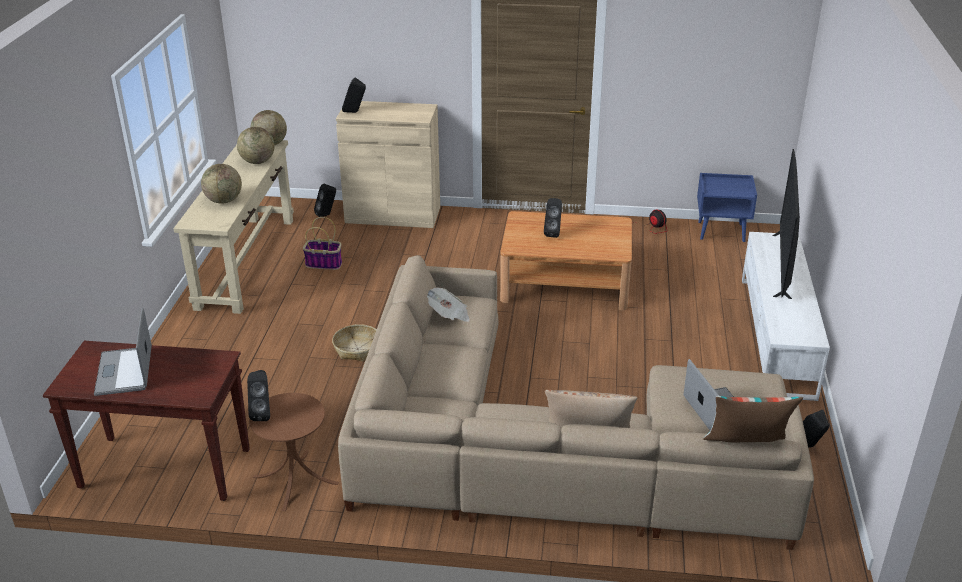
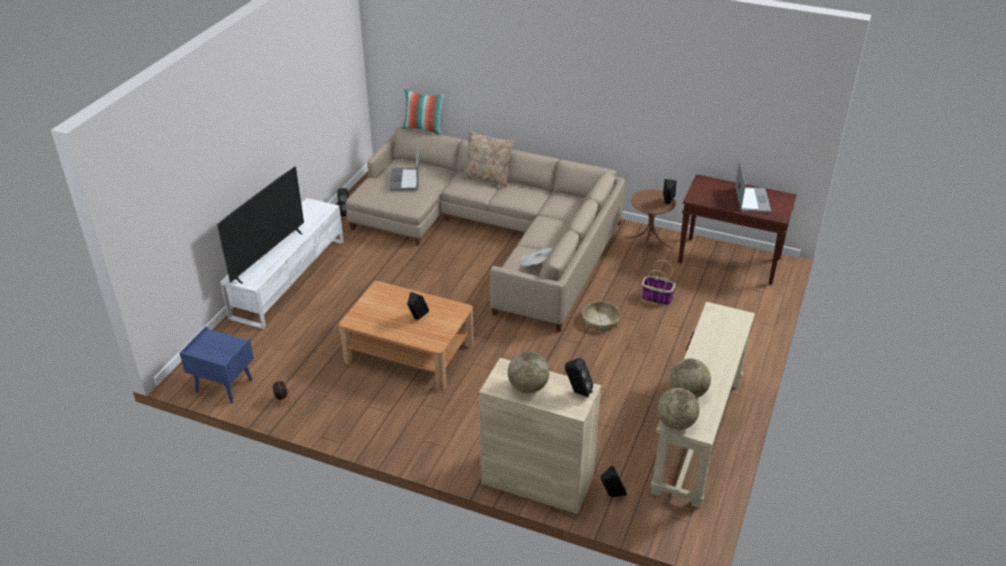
camera: 165 degrees left, 5 degrees up
globe [201,164,242,204] -> globe moved to [508,351,549,394]
basket [303,217,342,270] -> basket moved to [642,260,675,306]

